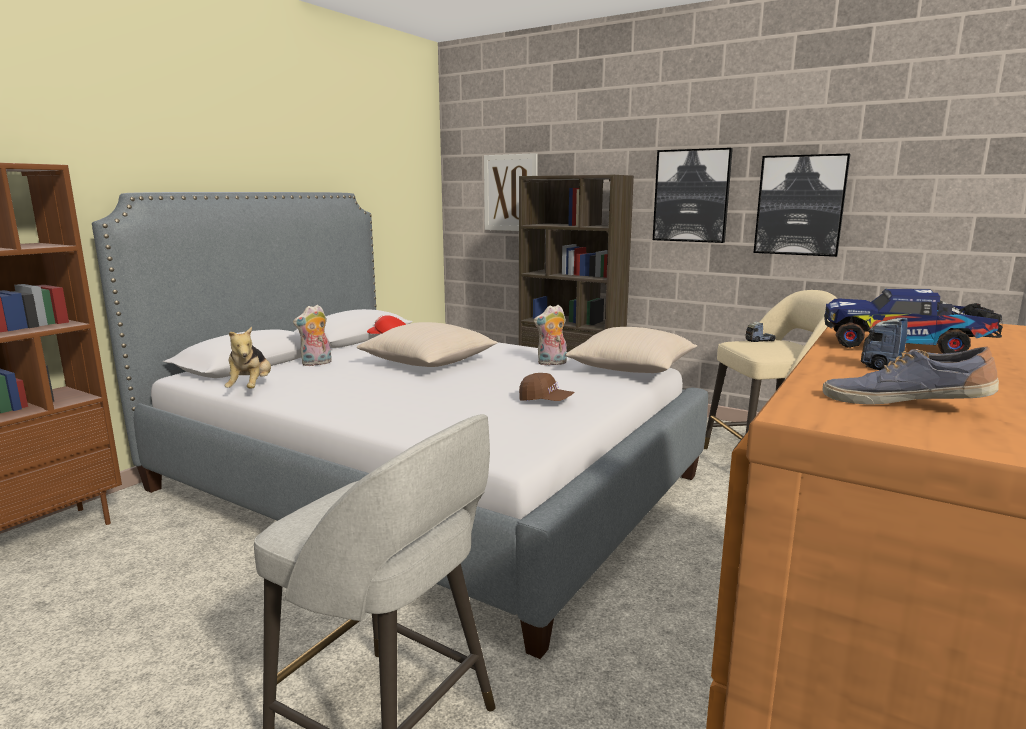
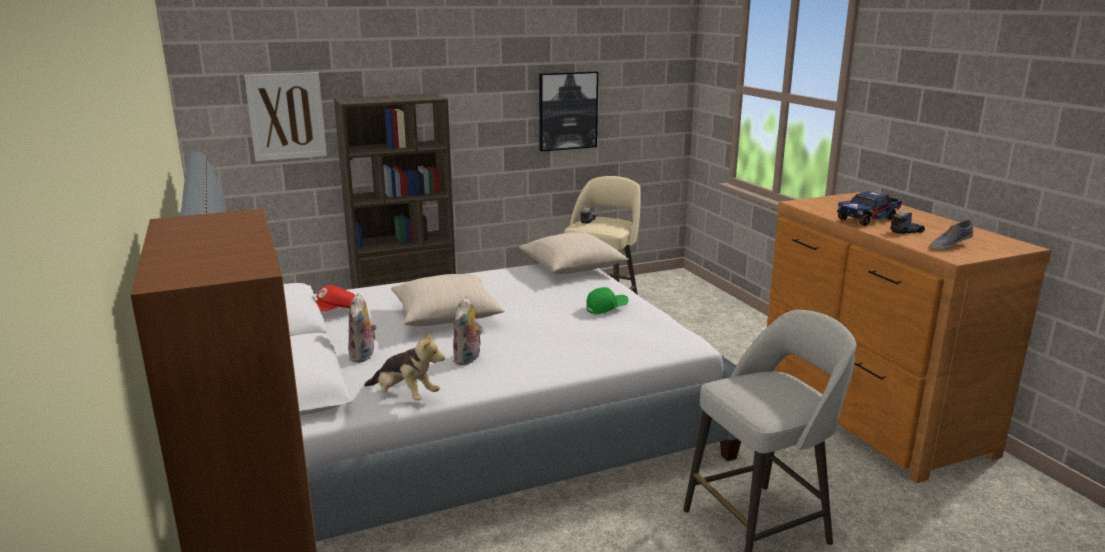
camera: 55 degrees left, 5 degrees up
brown cap [519,373,575,401] -> green cap [587,287,629,314]
plush toy [534,305,567,366] -> plush toy moved to [453,296,482,365]
picture [653,148,733,243] -> none

